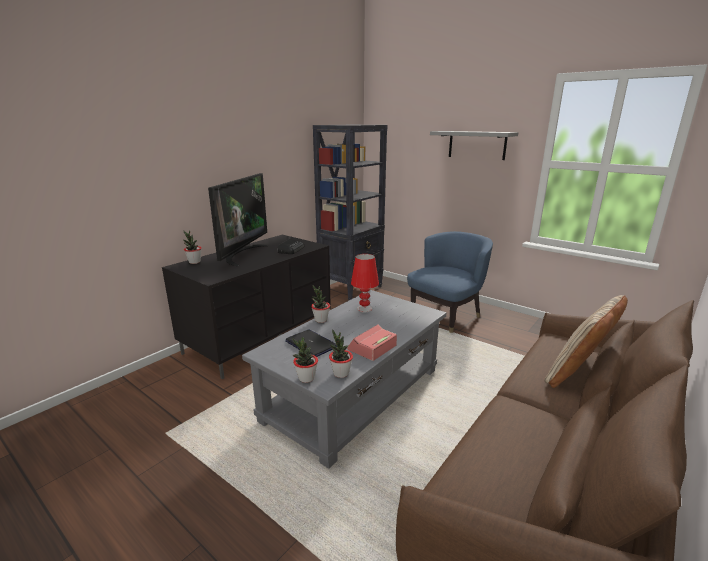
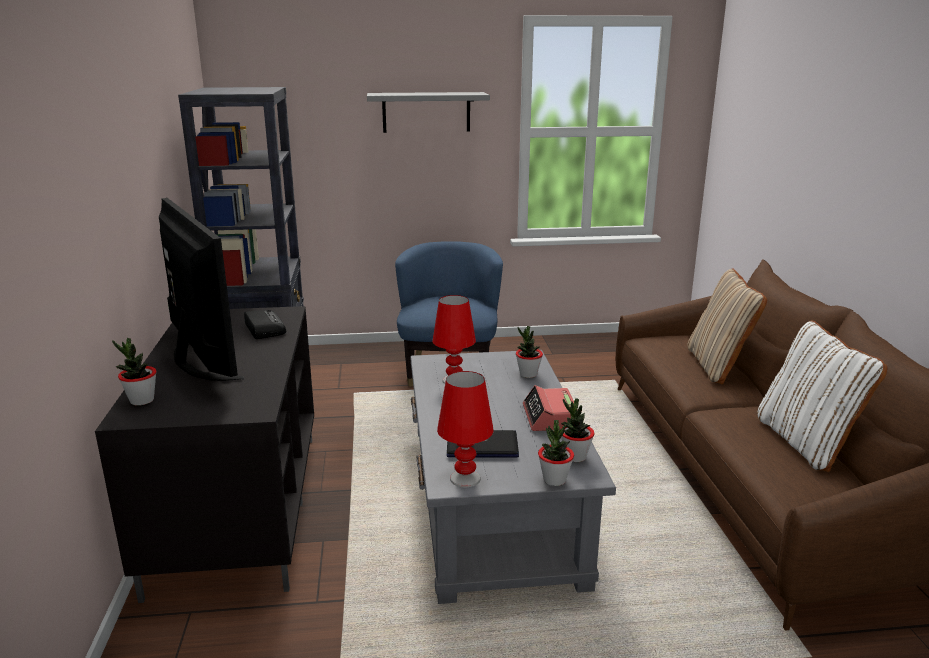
camera: 45 degrees left, 0 degrees up
potted plant [311,286,330,323] -> potted plant moved to [516,326,543,378]
none -> red table lamp [437,371,494,487]
none -> white pillow [757,321,887,472]

